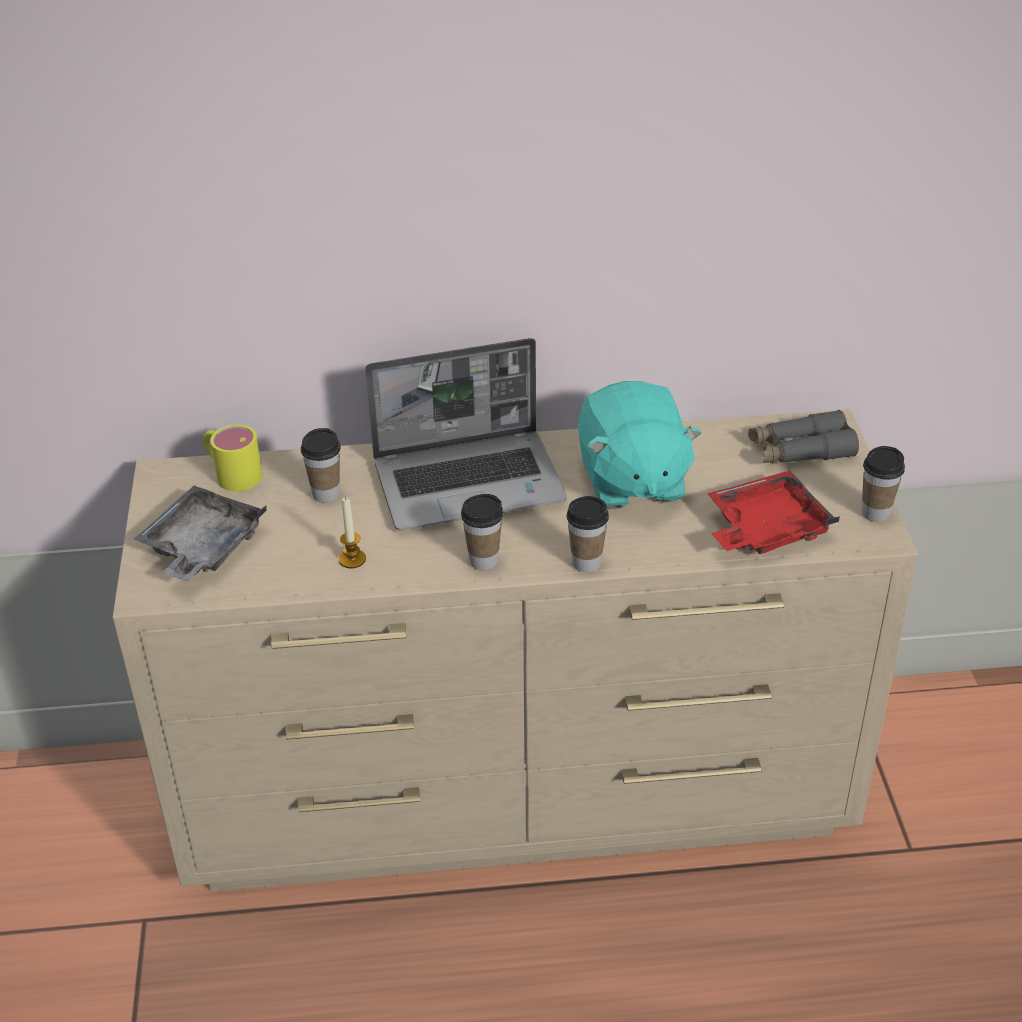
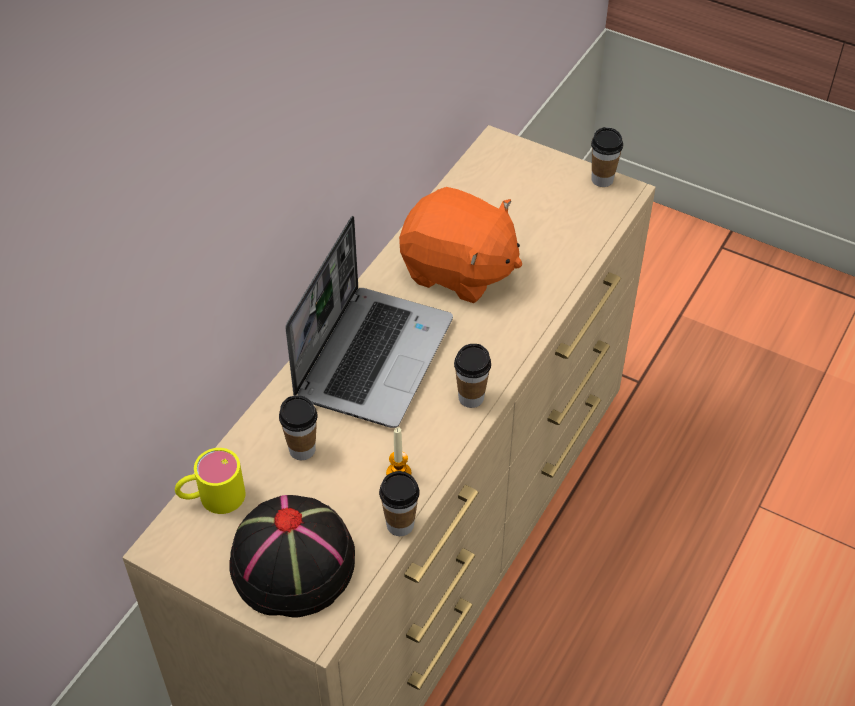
camera: 55 degrees left, 10 degrees up
grey tray [135,486,267,581] -> black hat [229,495,355,618]
cup [567,496,609,572] -> cup moved to [379,471,420,536]
turquoise plush toy [578,381,702,509] -> orange plush toy [399,187,522,303]
red tray [708,470,840,554] -> none
grey binoculars [748,410,859,463] -> none

